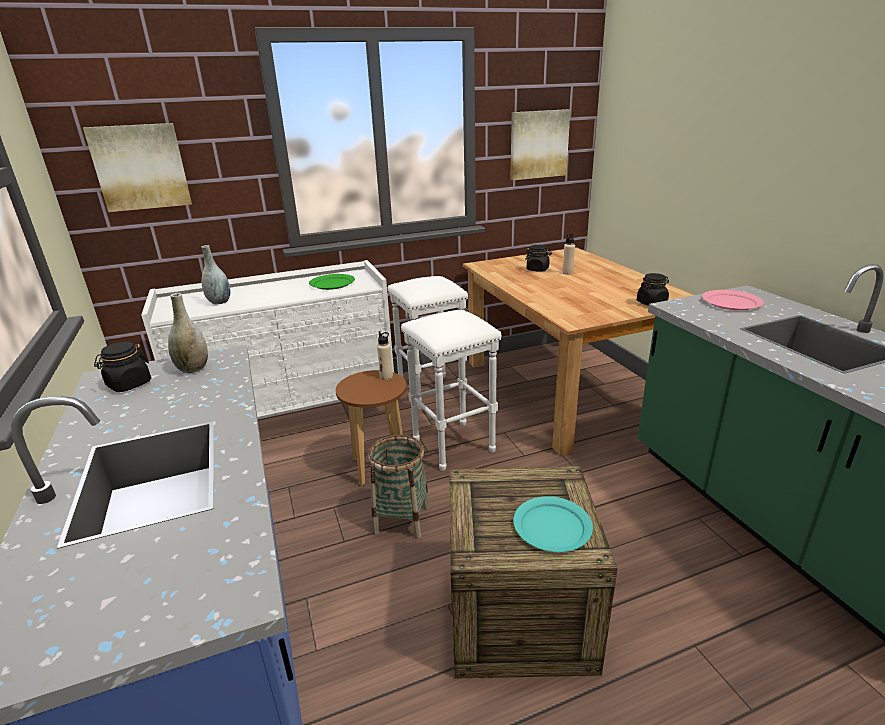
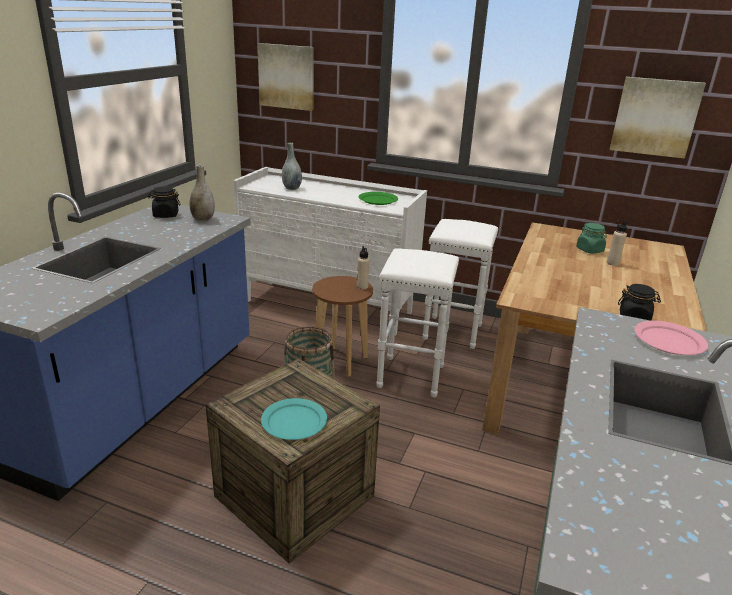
camera: 40 degrees right, 0 degrees up
black jar [525,245,552,271] -> green jar [576,223,607,253]

